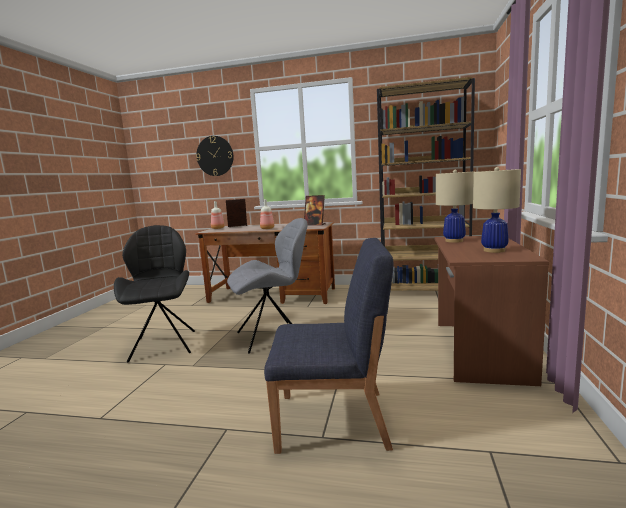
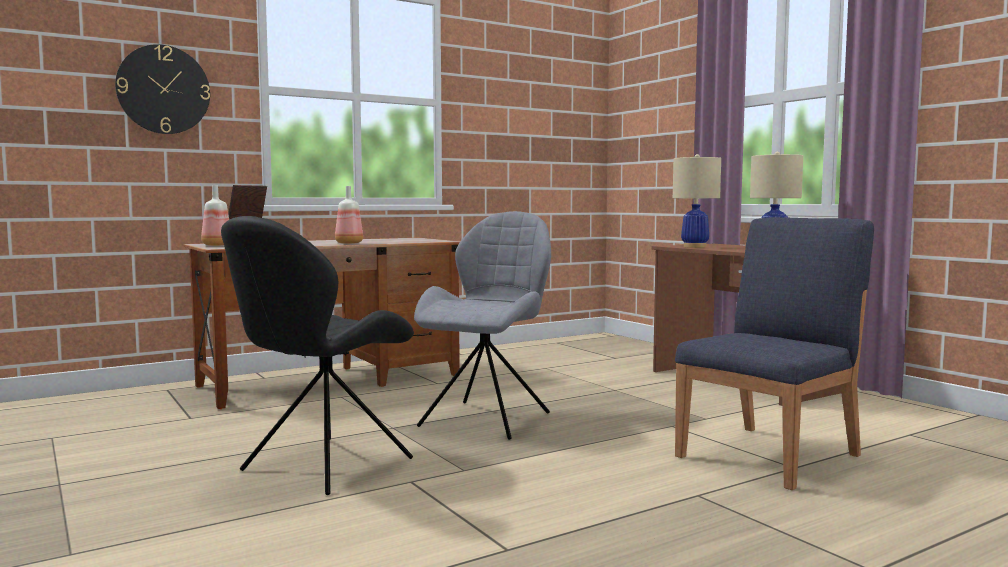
camera: 45 degrees left, 5 degrees down
black chair [114,225,195,363] -> black chair turned 90 degrees counterclockwise [221,216,414,495]
picture frame [304,195,326,226] -> none
brown bookcase [377,77,475,291] -> none

